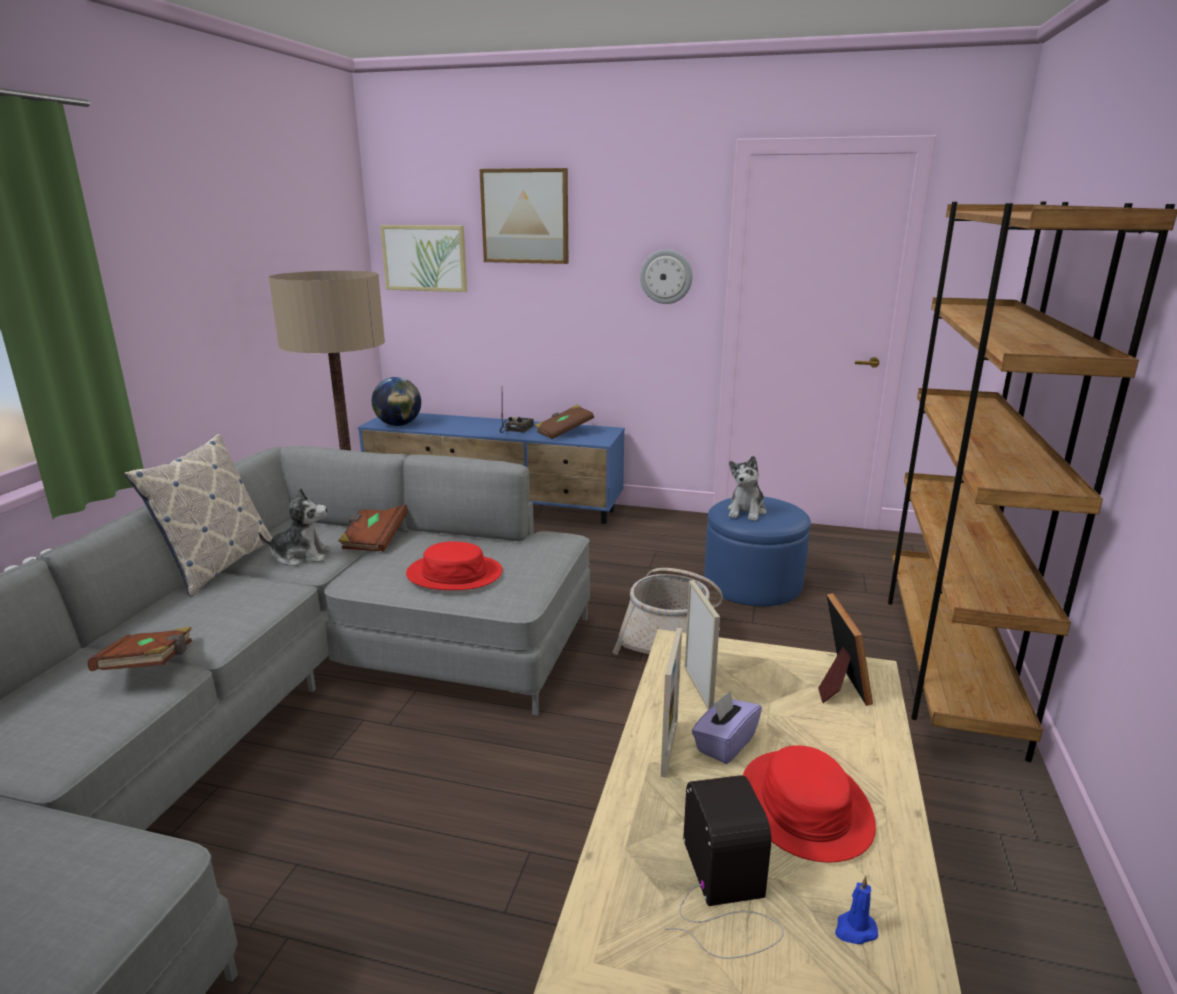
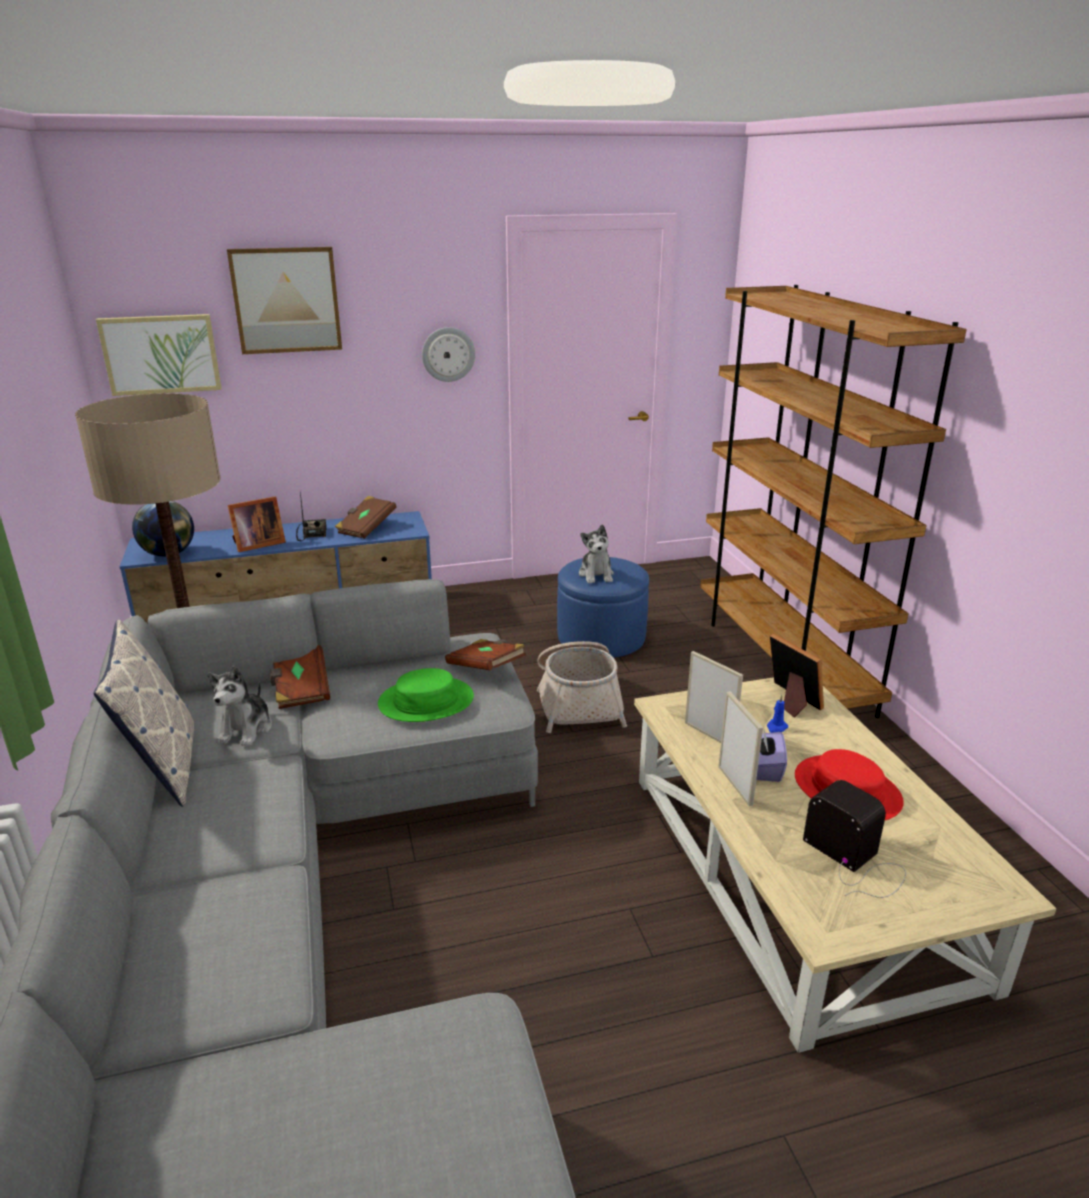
camera: 30 degrees left, 5 degrees up
brown book [88,627,192,671] -> brown book moved to [445,639,526,670]
plush toy [258,488,331,566] -> plush toy turned 135 degrees clockwise [207,666,272,746]
red hat [406,541,503,590] -> green hat [378,668,474,722]
blue candle [835,876,878,944] -> blue candle moved to [767,695,788,733]
none -> picture frame [228,496,286,552]

